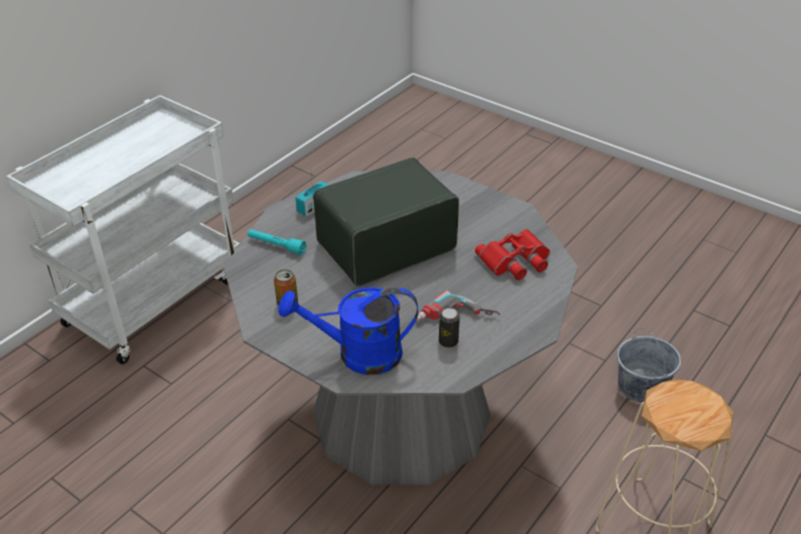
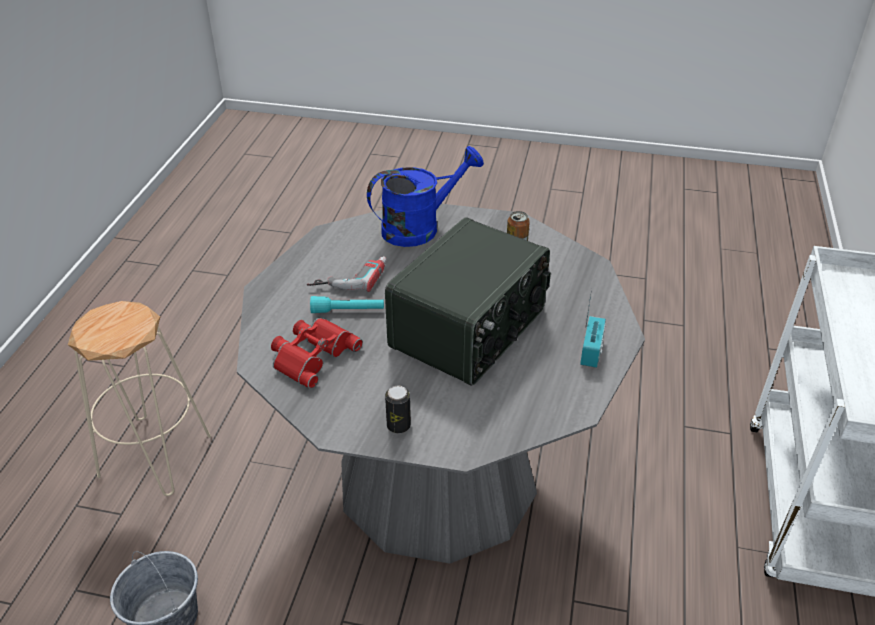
camera: 155 degrees right, 0 degrees up
turquoise flashlight [248,229,306,255] -> turquoise flashlight moved to [310,296,384,313]
can [439,308,460,348] -> can moved to [385,386,411,433]

